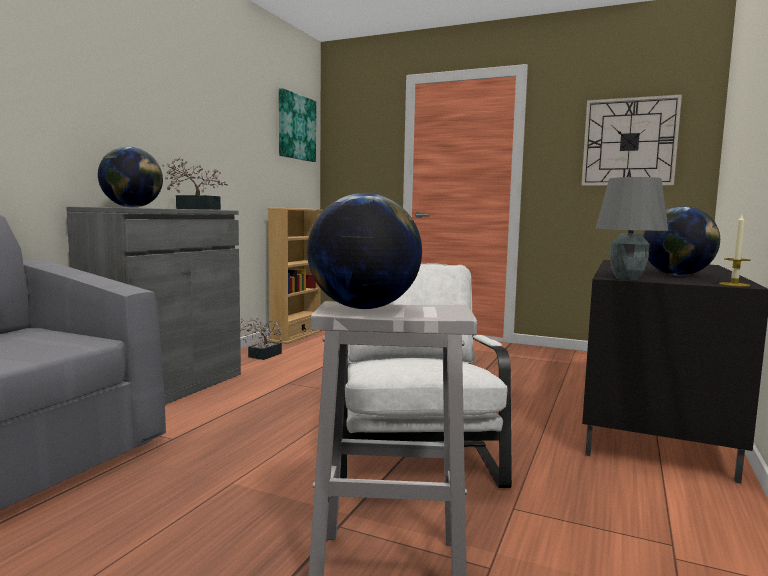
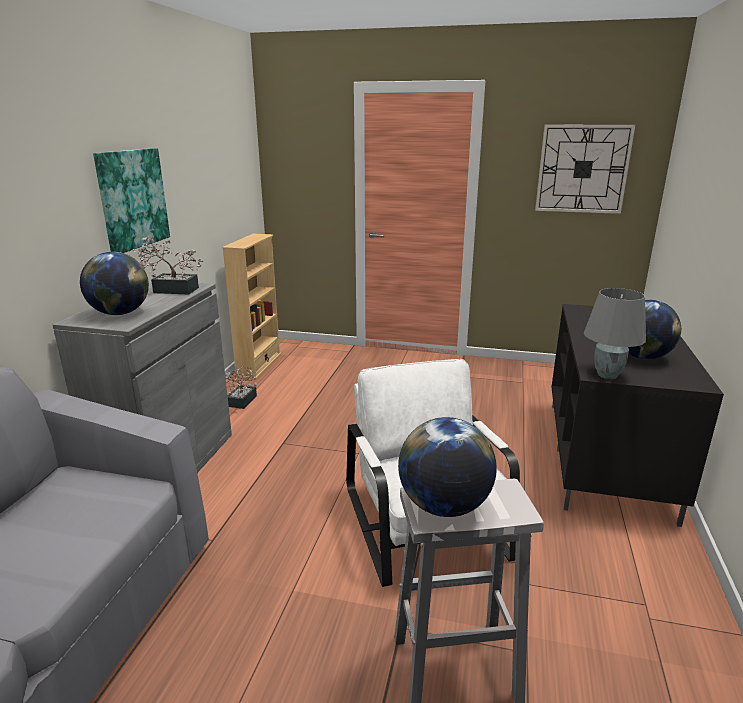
camera: 10 degrees left, 15 degrees up
picture [279,88,316,162] -> picture moved to [93,148,170,253]
candle [719,215,751,287] -> none

